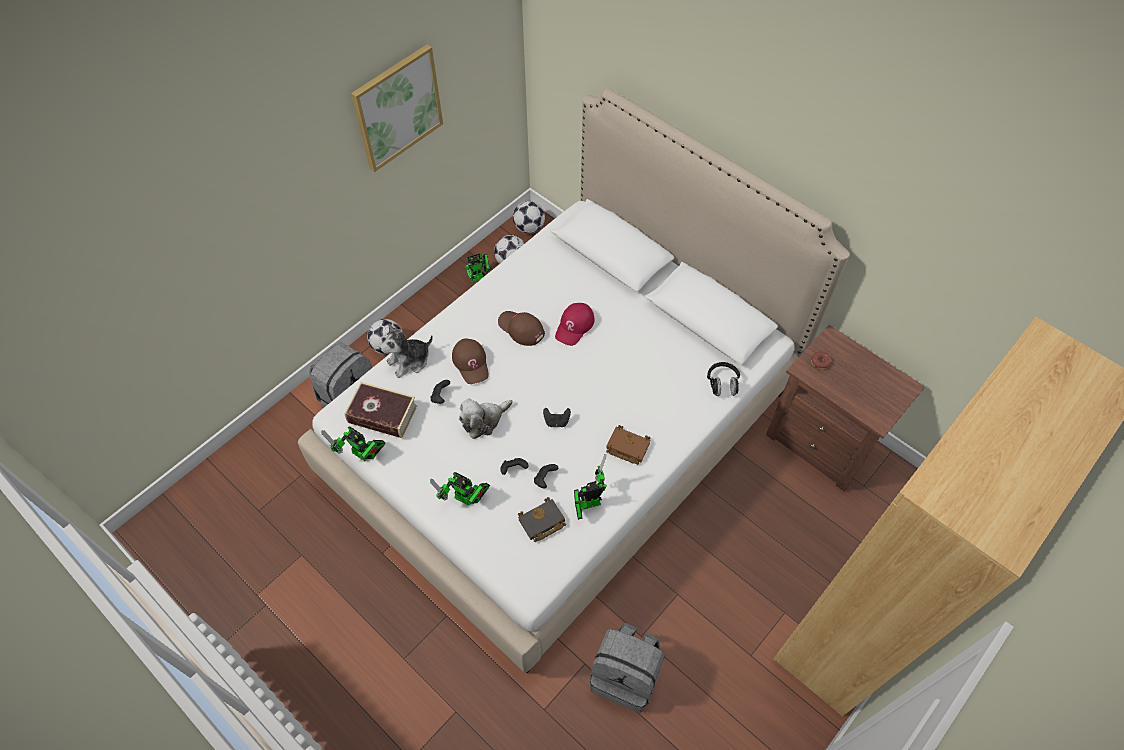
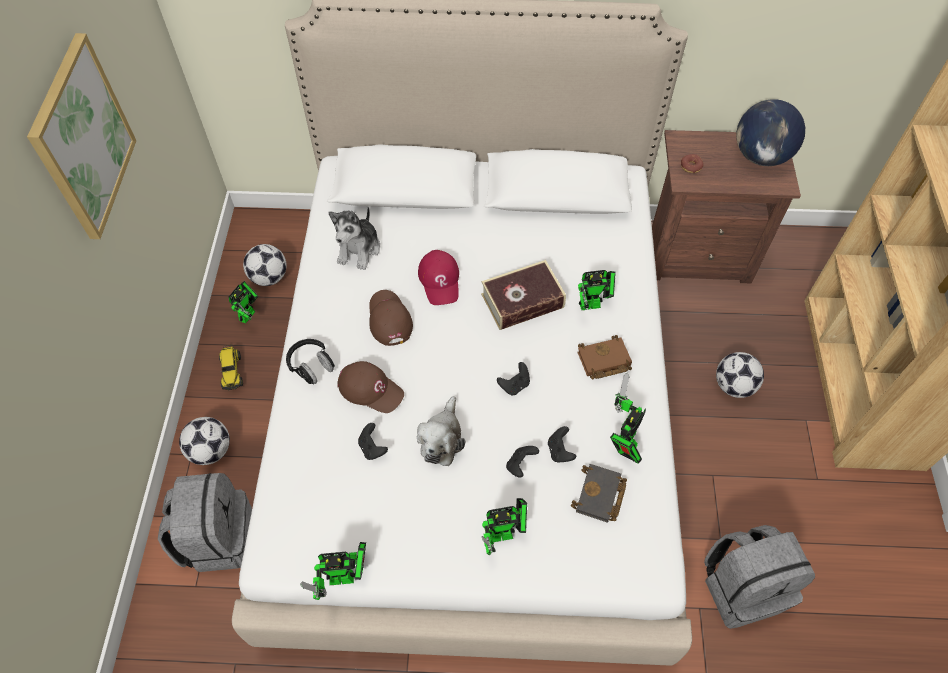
camera: 40 degrees left, 0 degrees up
book [344,382,417,438] -> book moved to [481,260,566,330]
plush toy [379,323,433,378] -> plush toy moved to [328,207,380,270]
brown cap [498,311,545,346] -> brown cap turned 75 degrees clockwise [369,290,413,346]
football [513,201,545,234] -> football moved to [716,352,764,398]
black headphones [707,362,740,396] -> black headphones moved to [286,339,335,385]
none -> toy truck [219,345,243,391]
none -> toy robot [578,270,616,310]
none -> globe [736,99,805,166]

